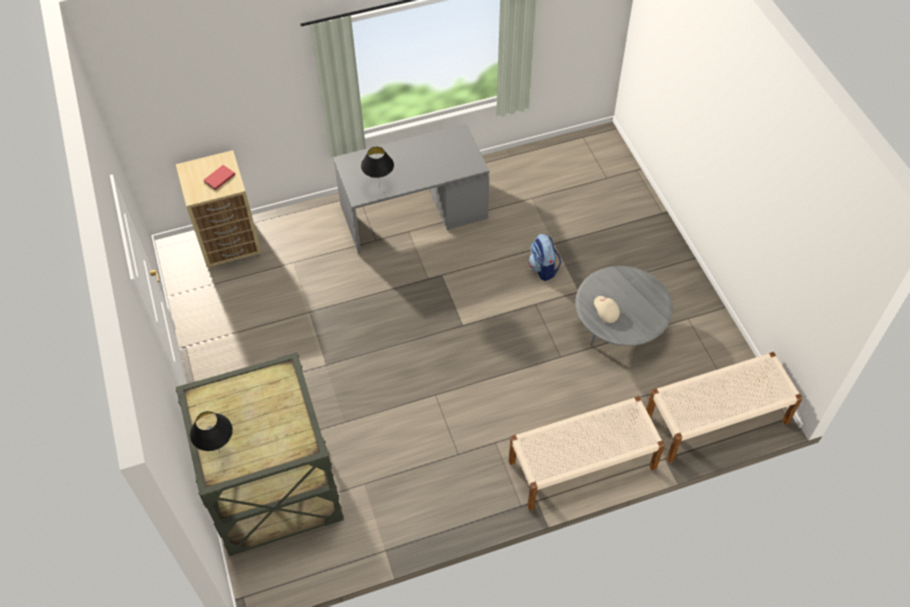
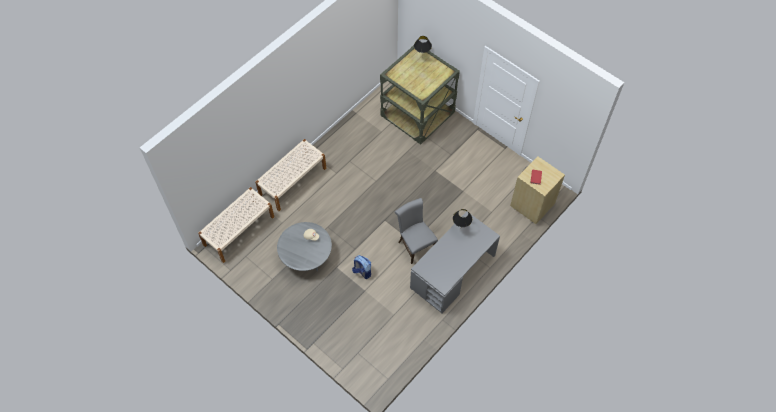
camera: 150 degrees right, 5 degrees up
none -> grey chair [395,198,438,264]

